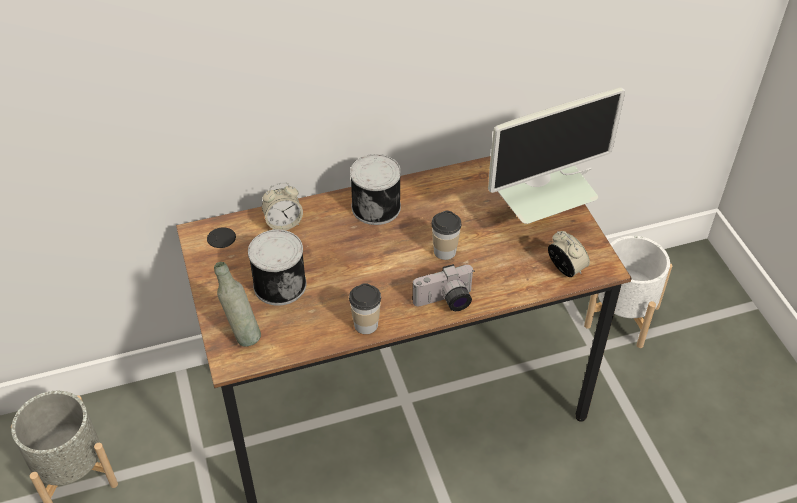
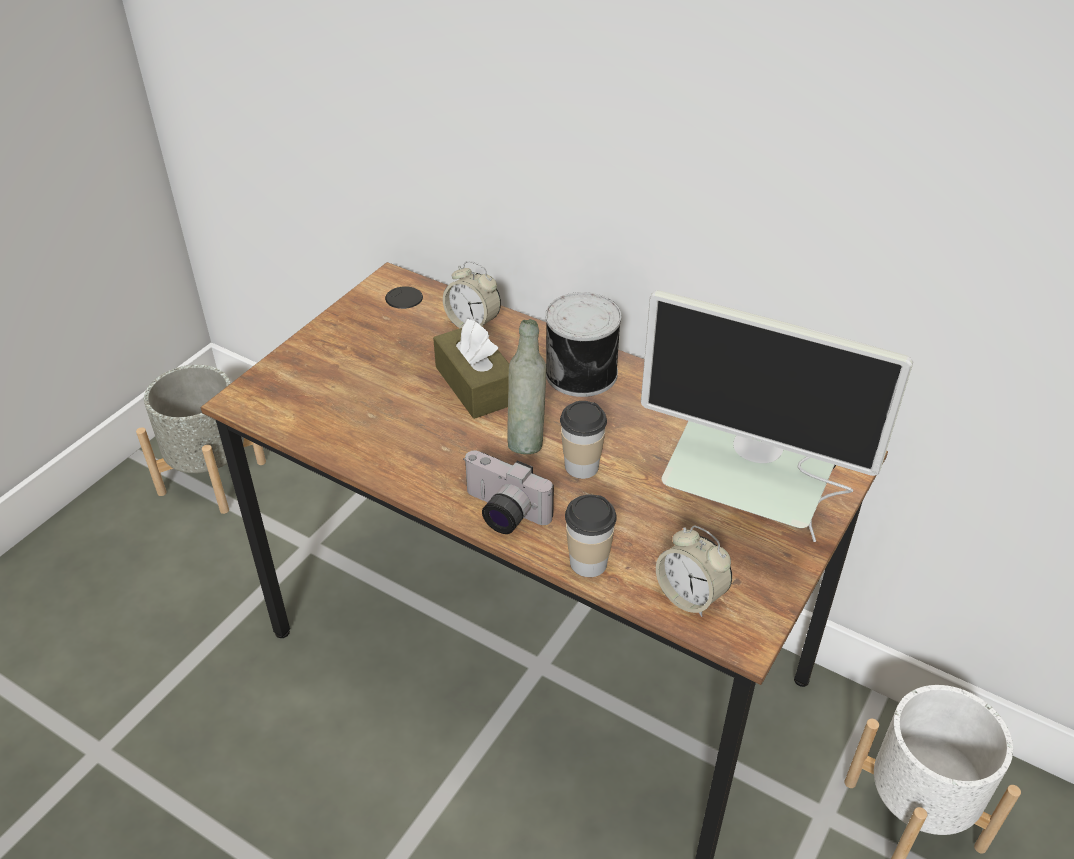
camera: 50 degrees right, 5 degrees down
grey bottle [214,262,261,347] -> grey bottle moved to [507,319,546,454]
can [248,230,306,306] -> none
cup [349,283,381,334] -> cup moved to [565,495,617,577]
alarm clock [548,231,590,277] -> alarm clock turned 120 degrees clockwise [656,525,732,617]
none -> brown tissue box [433,319,509,419]

